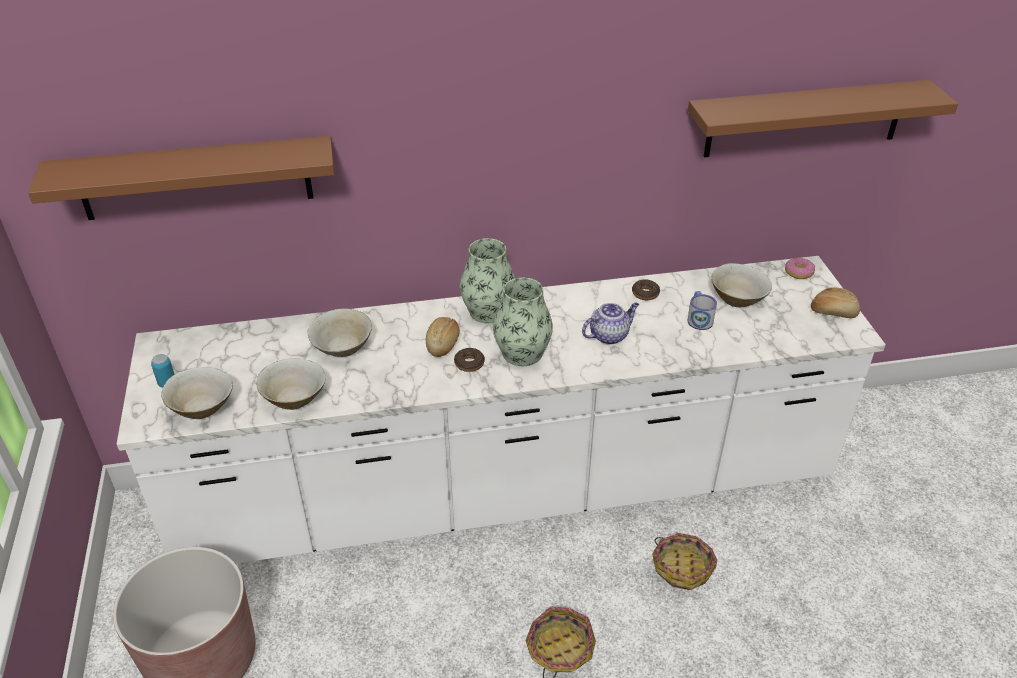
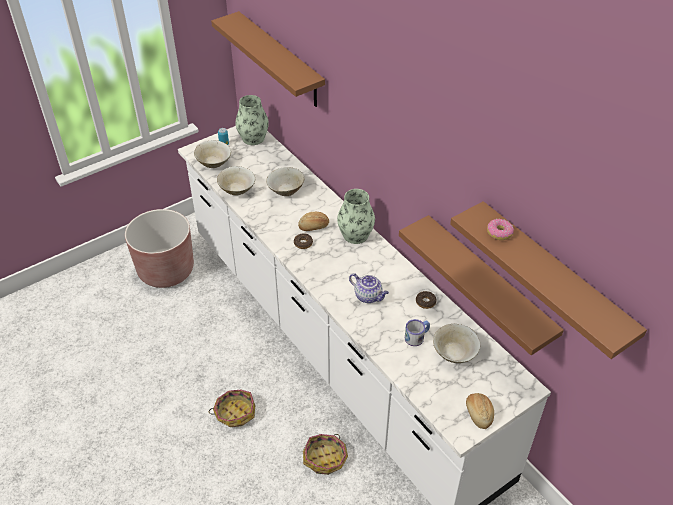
camera: 65 degrees right, 5 degrees up
vase [493,277,553,366] -> vase moved to [235,95,269,145]
donut [785,258,815,279] -> donut moved to [487,219,514,240]
none -> brown shelf [399,215,564,355]

